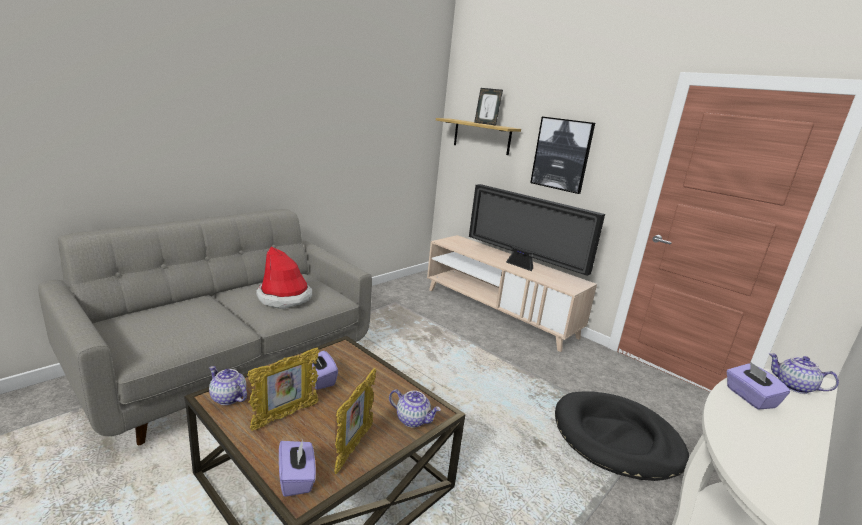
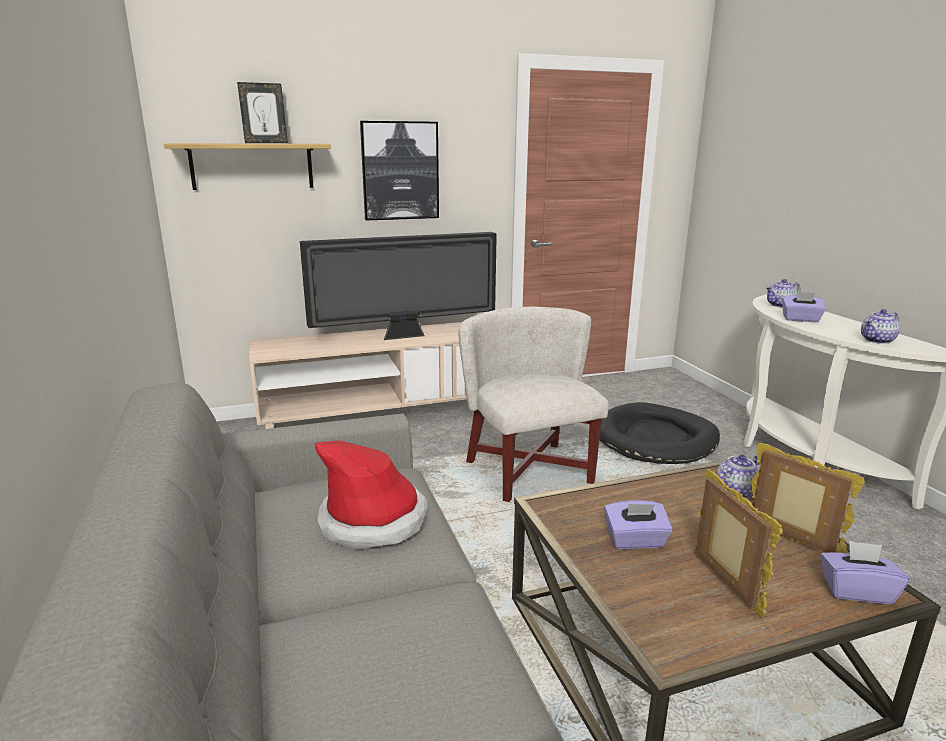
camera: 60 degrees left, 0 degrees up
teapot [209,366,247,405] -> teapot moved to [861,309,900,344]
none -> white armchair [459,307,609,502]

